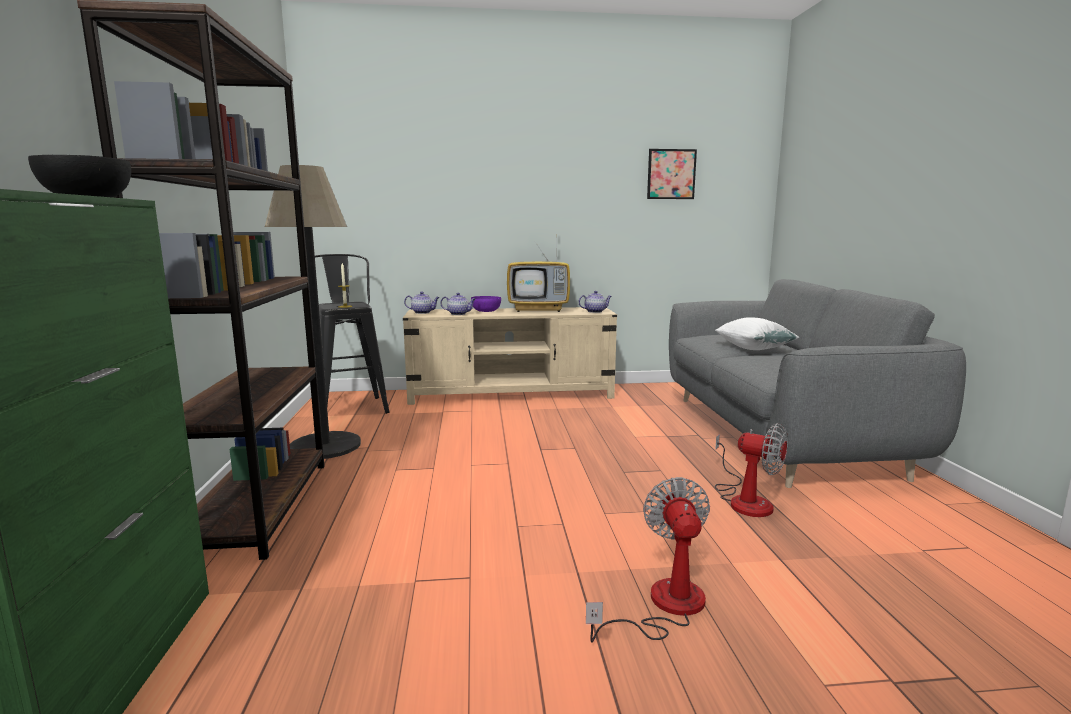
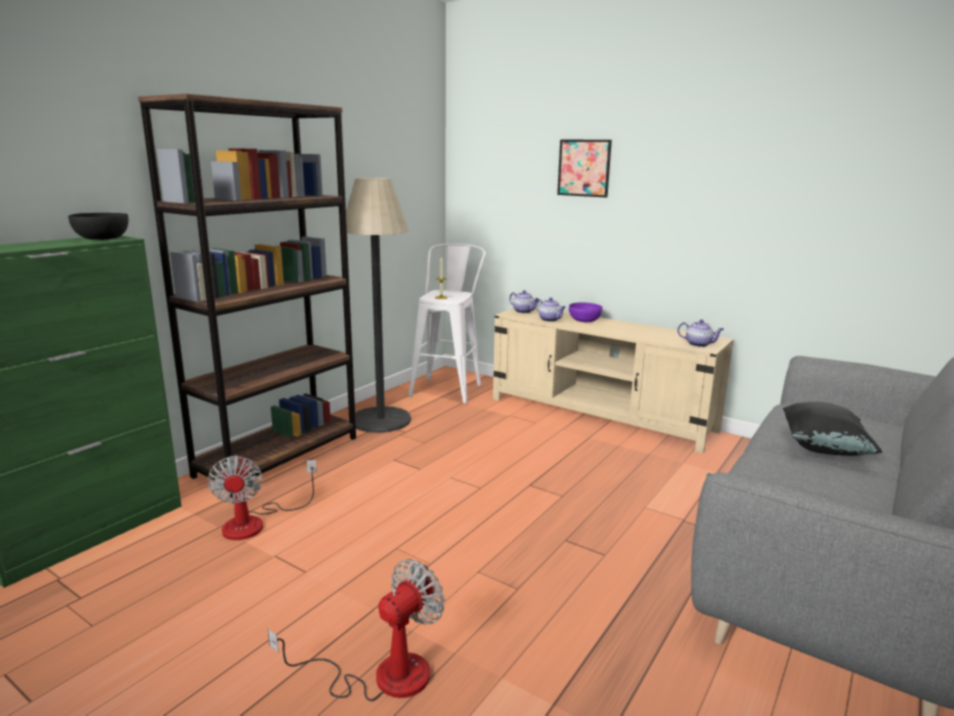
camera: 40 degrees right, 5 degrees up
black stool [315,254,389,414] -> white stool [409,244,486,403]
television [507,239,570,312] -> none
picture [647,149,697,199] -> picture moved to [557,140,612,198]
white pillow [715,317,799,350] -> black pillow [783,402,882,456]
fan [715,423,788,517] -> fan moved to [207,455,317,540]

